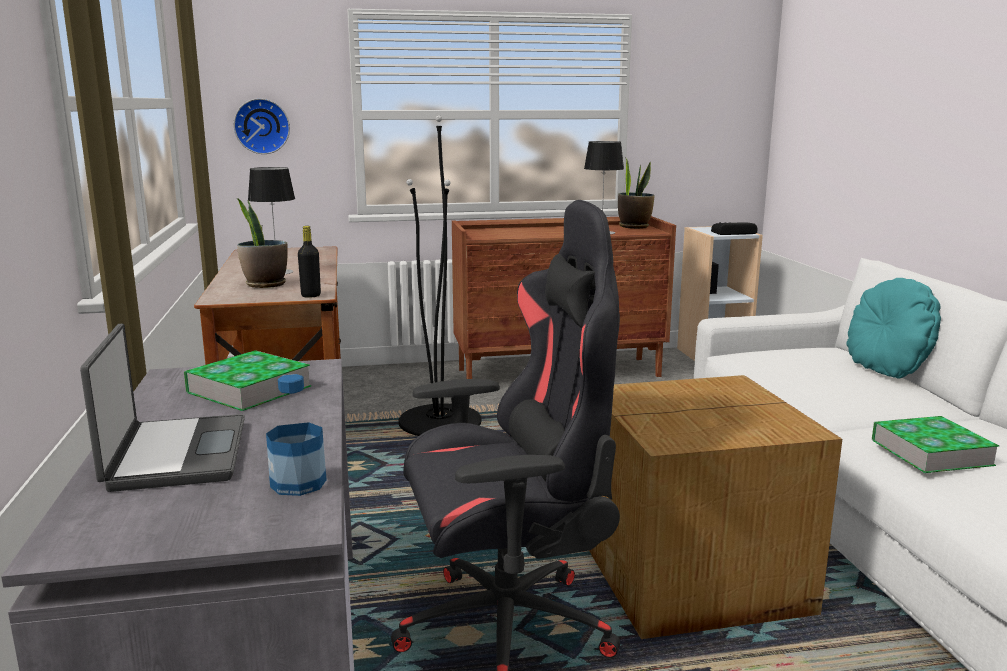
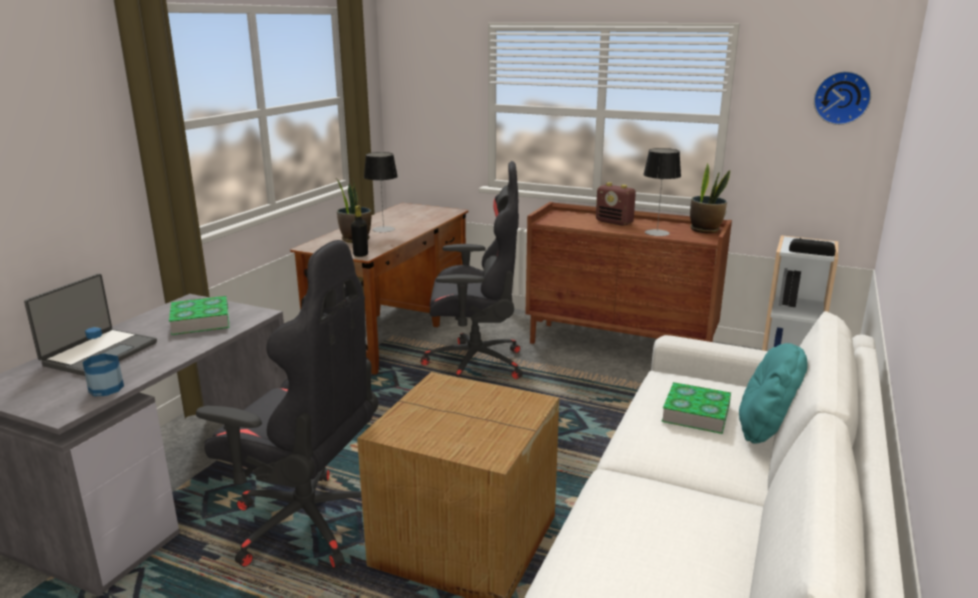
camera: 35 degrees right, 5 degrees up
wall clock [234,98,290,154] -> wall clock moved to [814,71,871,125]
black floor lamp [399,115,482,436] -> black office chair [421,161,523,379]
book [872,416,1000,473] -> book moved to [661,382,731,434]
none -> radio [596,182,636,226]

